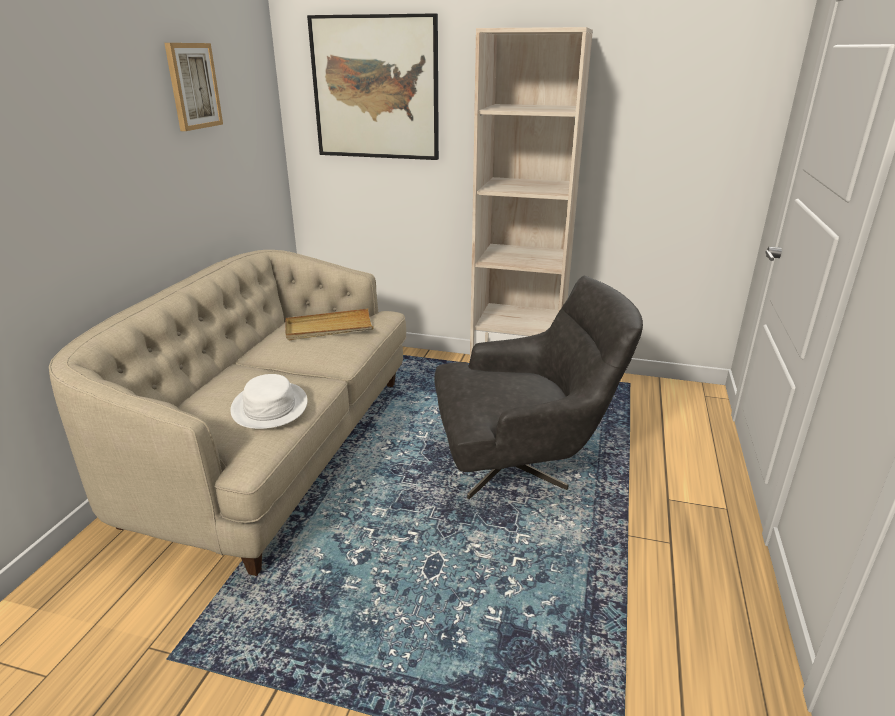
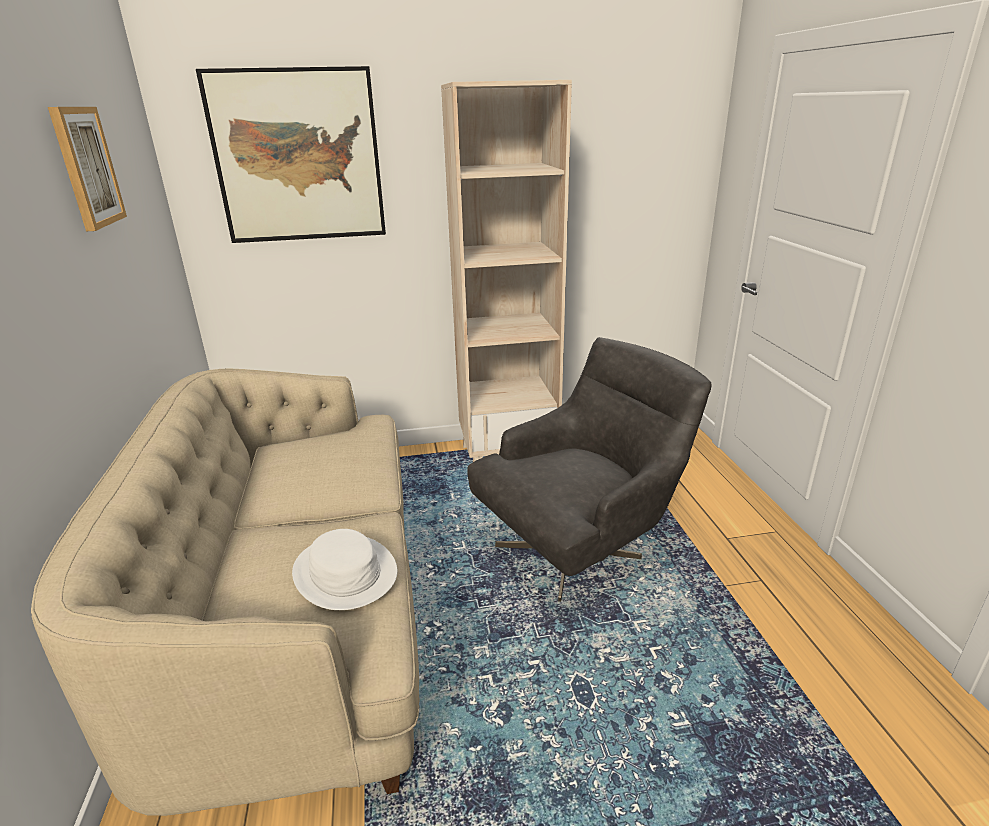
camera: 25 degrees left, 0 degrees up
beige tray [285,309,373,340] -> none

